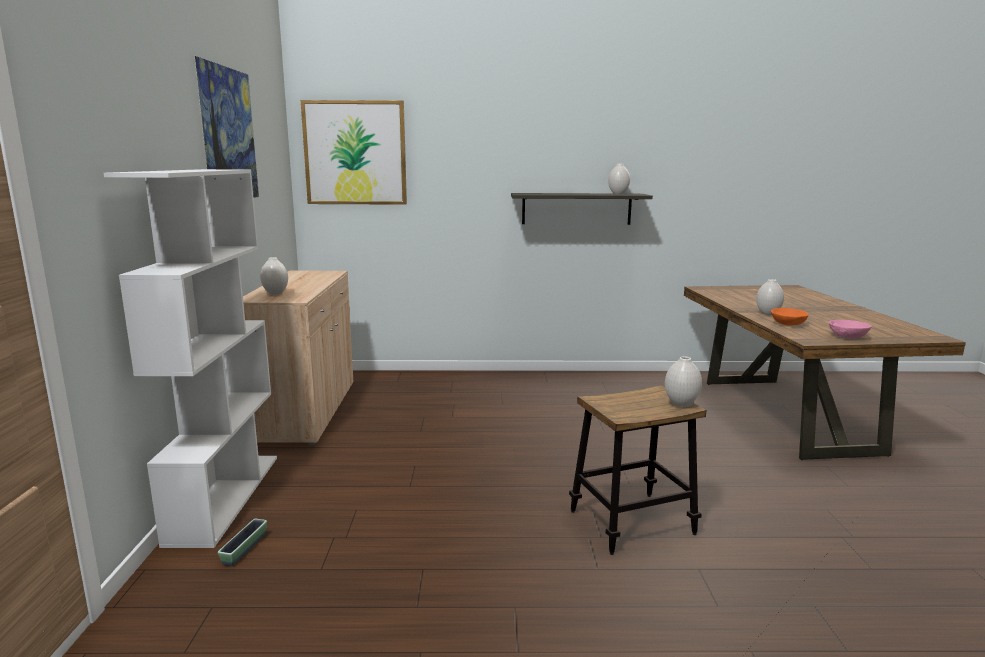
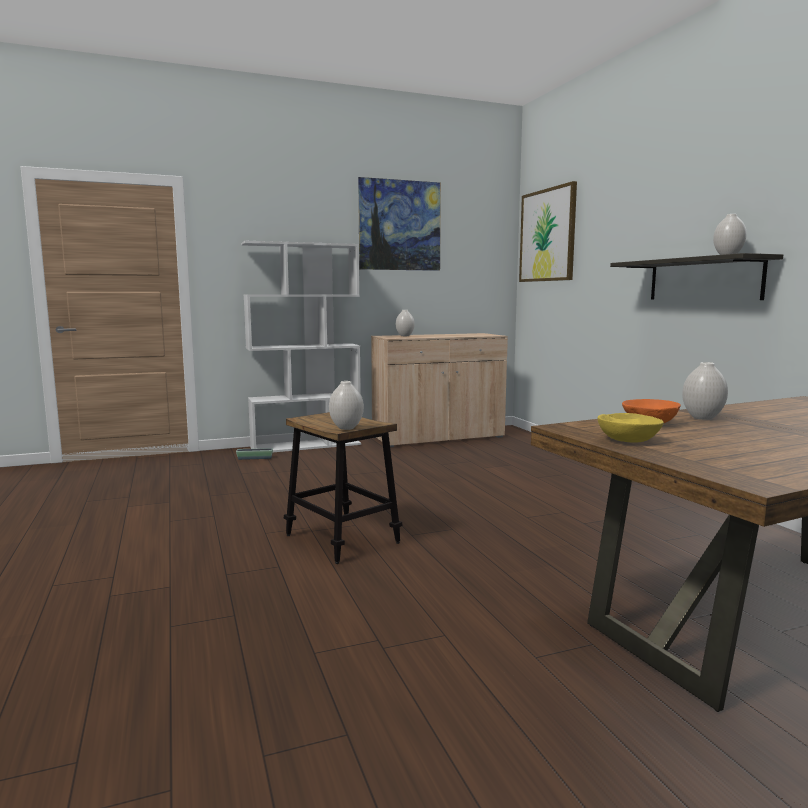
camera: 70 degrees right, 5 degrees down
pink bowl [829,320,872,338] -> yellow bowl [597,413,664,443]

